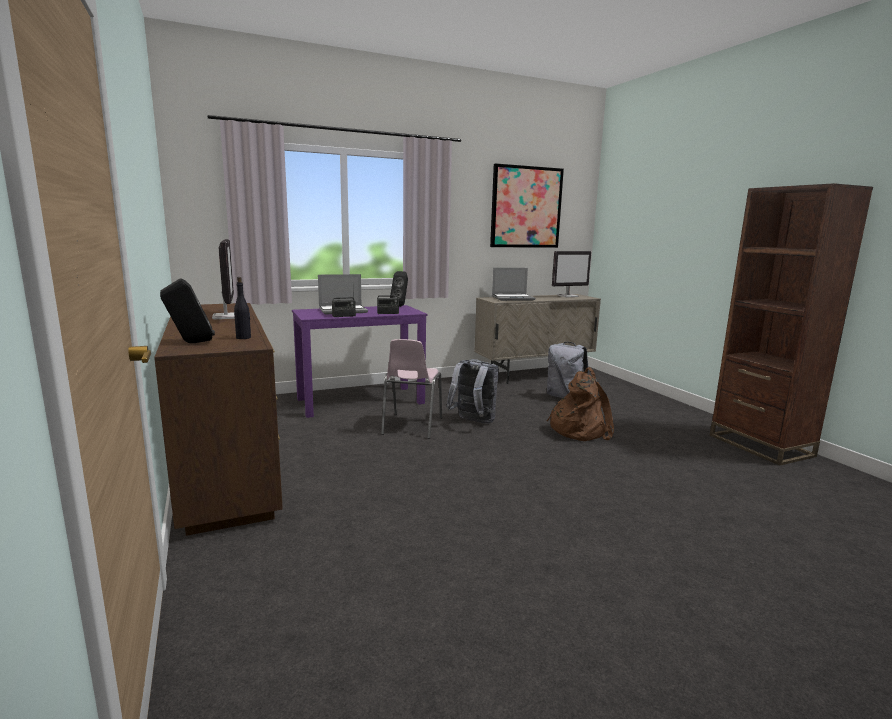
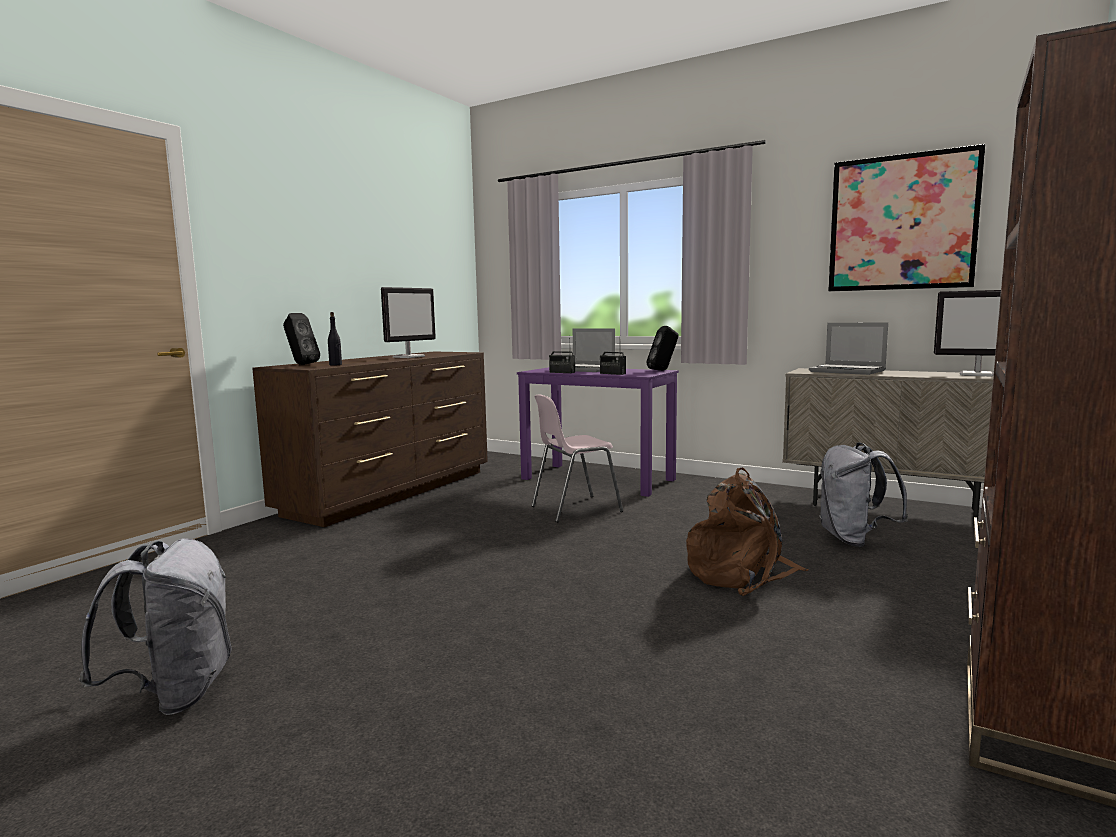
camera: 55 degrees right, 5 degrees down
grey backpack [446,359,499,424] -> grey backpack moved to [79,539,231,715]

